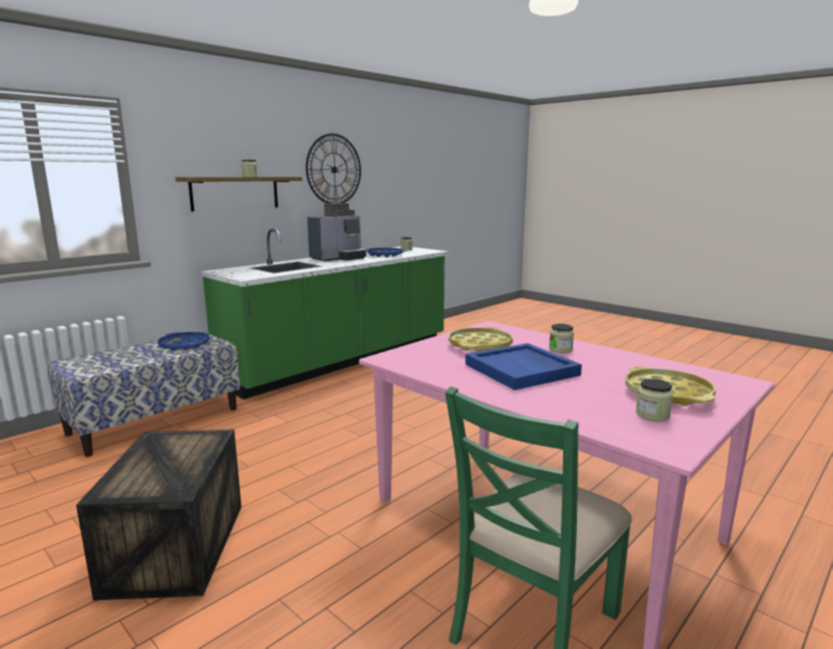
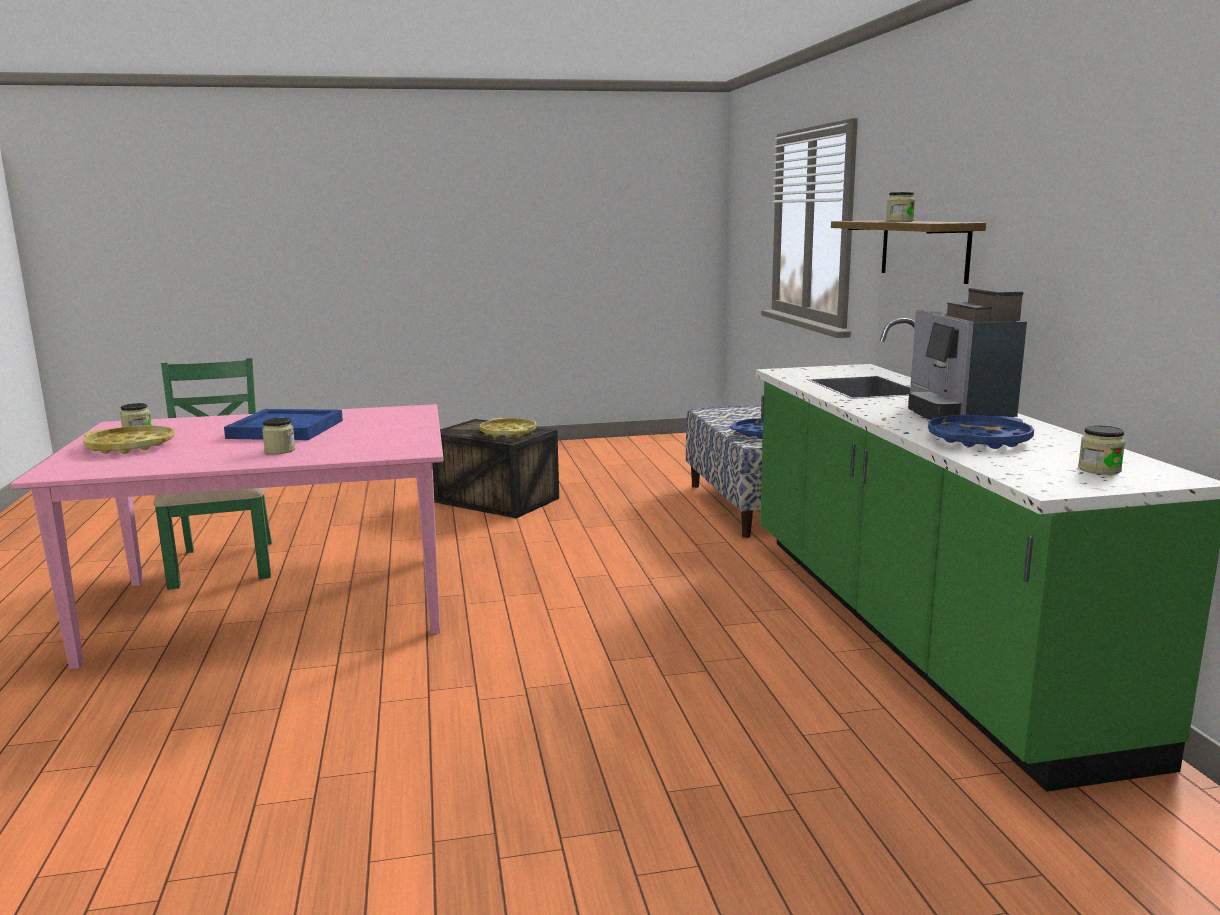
camera: 125 degrees right, 0 degrees up
wall clock [306,134,361,204] -> none
yellow tray [448,327,513,352] -> yellow tray moved to [480,418,537,438]

